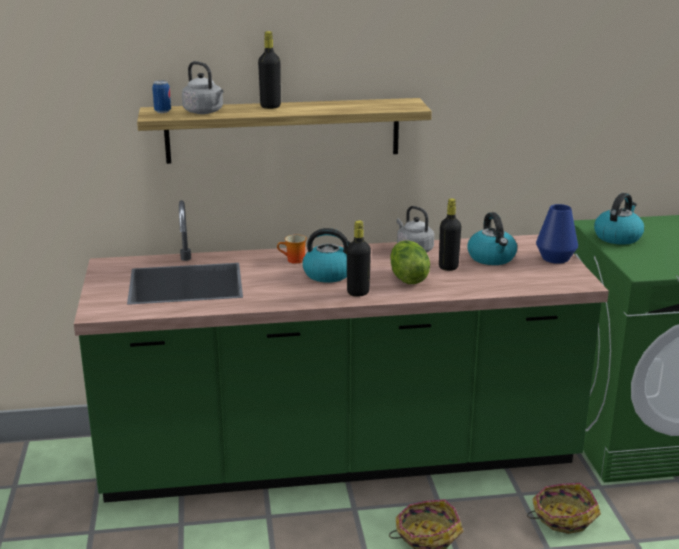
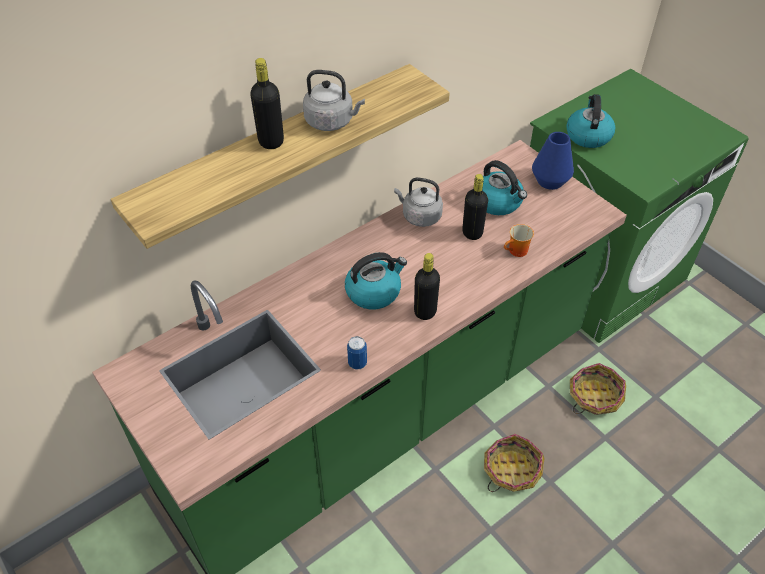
camera: 30 degrees left, 25 degrees up
can [152,80,171,113] -> can moved to [347,336,367,370]
grey kettle [182,61,224,114] -> grey kettle moved to [303,70,365,131]
mug [277,234,307,264] -> mug moved to [504,224,534,257]
lettuce [390,240,430,284] -> none

